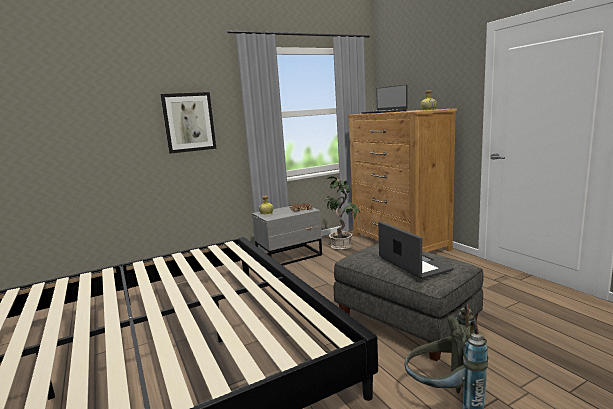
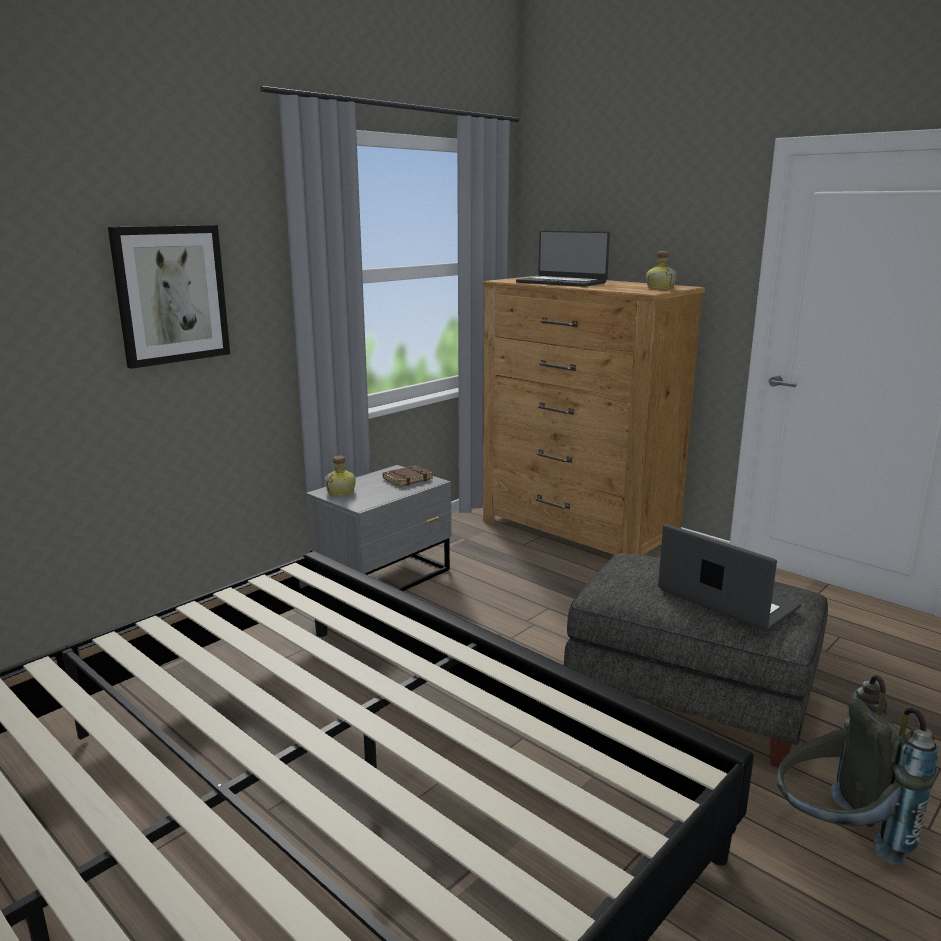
camera: 20 degrees left, 5 degrees up
potted plant [323,177,360,250] -> none

